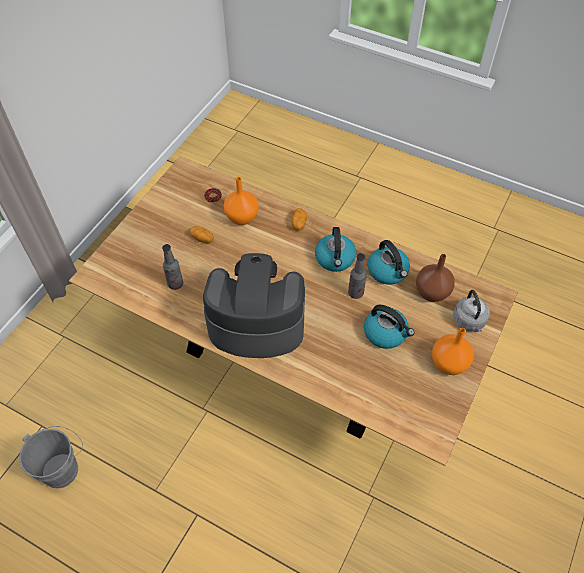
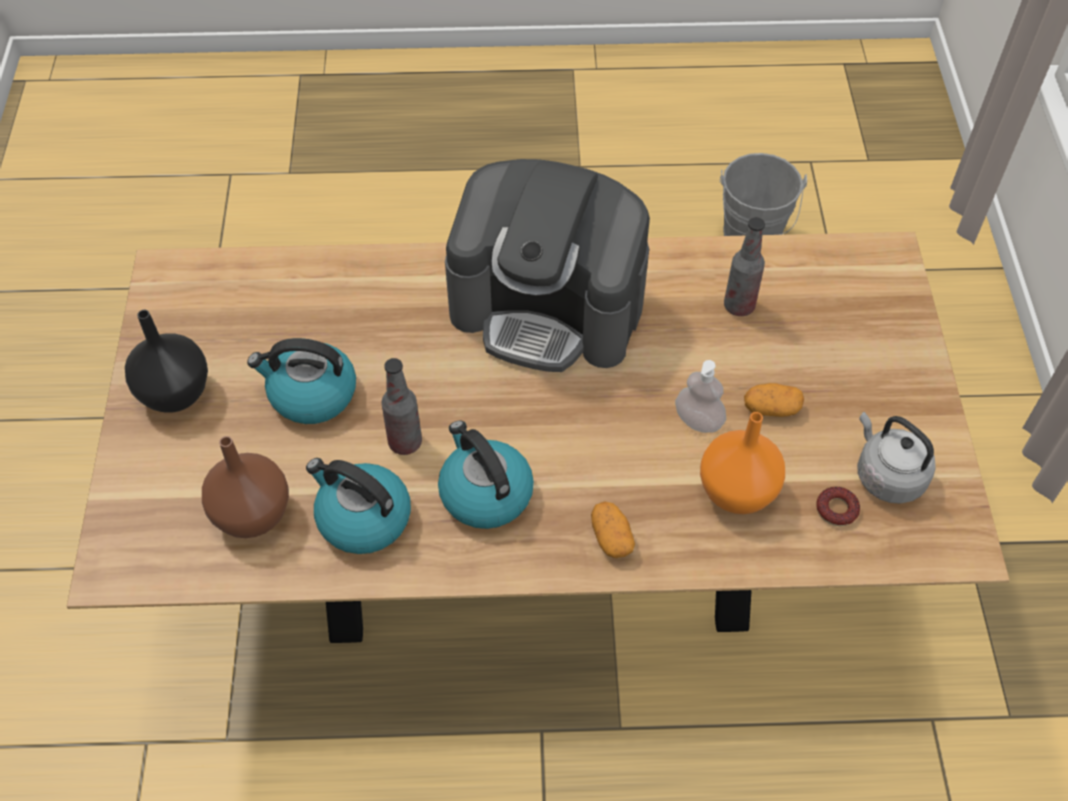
camera: 150 degrees right, 0 degrees up
coffee machine [203,253,305,358] -> coffee machine turned 45 degrees clockwise [445,159,650,372]
orange vase [432,328,474,375] -> black vase [125,310,208,413]
grey kettle [453,290,490,332] -> grey kettle moved to [857,412,936,504]
none -> soap dispenser [675,360,726,433]

